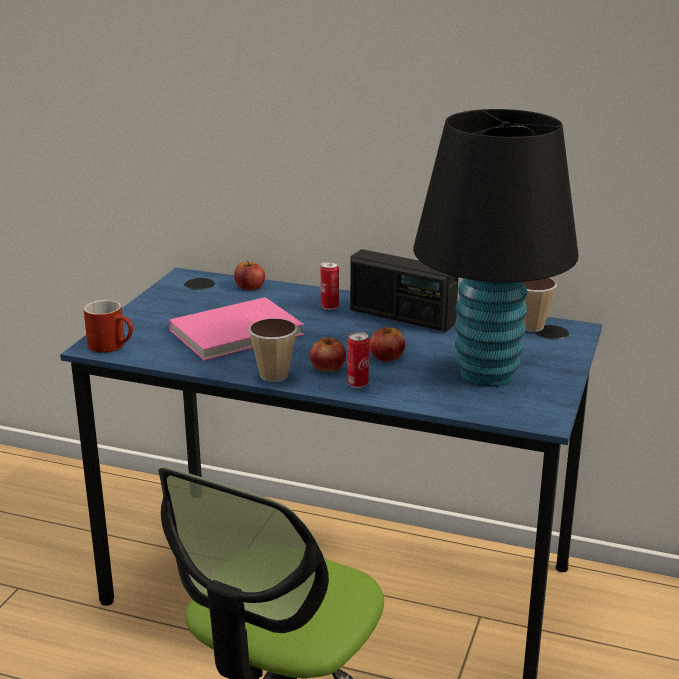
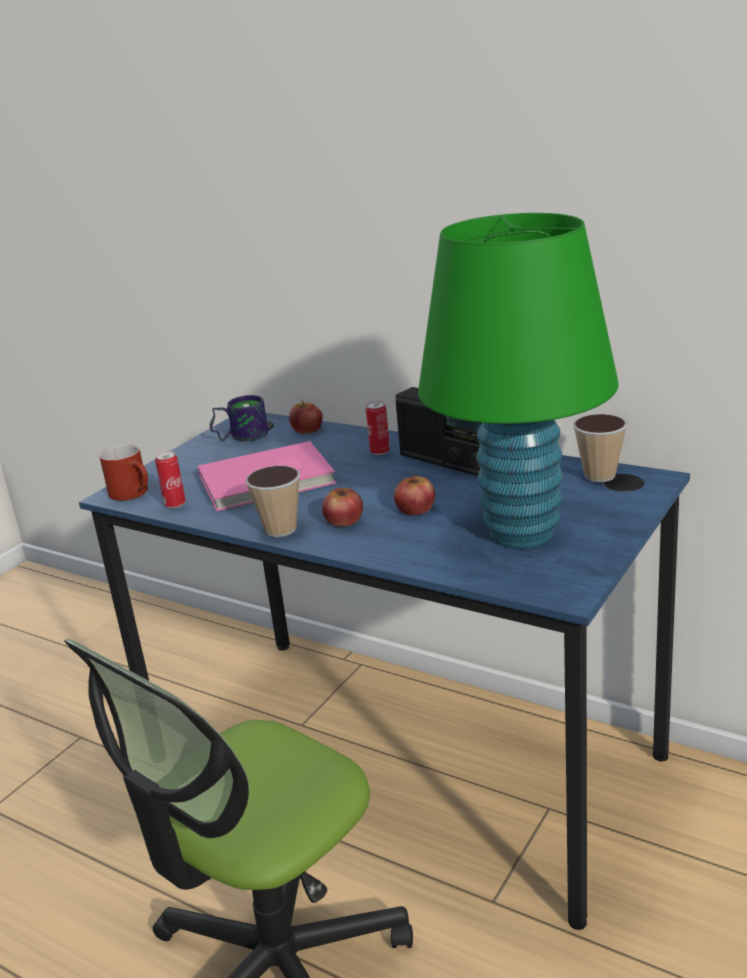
camera: 15 degrees right, 0 degrees up
can [347,332,369,388] -> can moved to [155,451,186,508]
black table lamp [413,109,579,387] -> green table lamp [418,213,619,549]
none -> mug [210,395,268,441]

